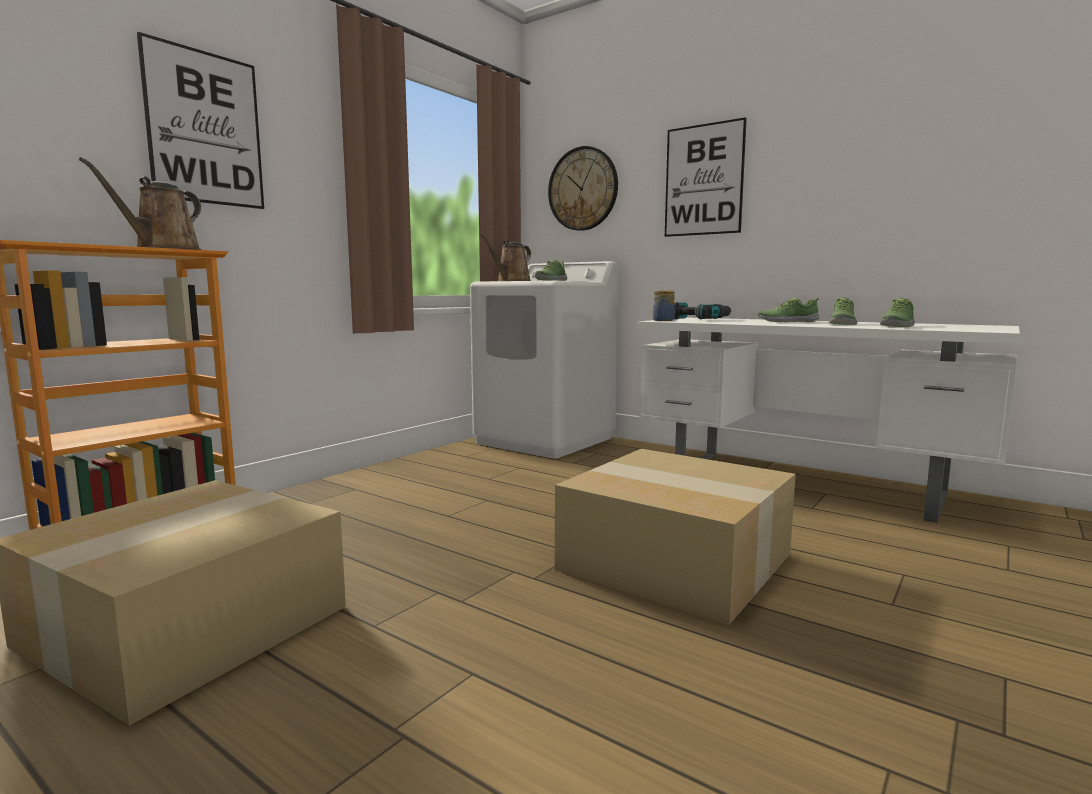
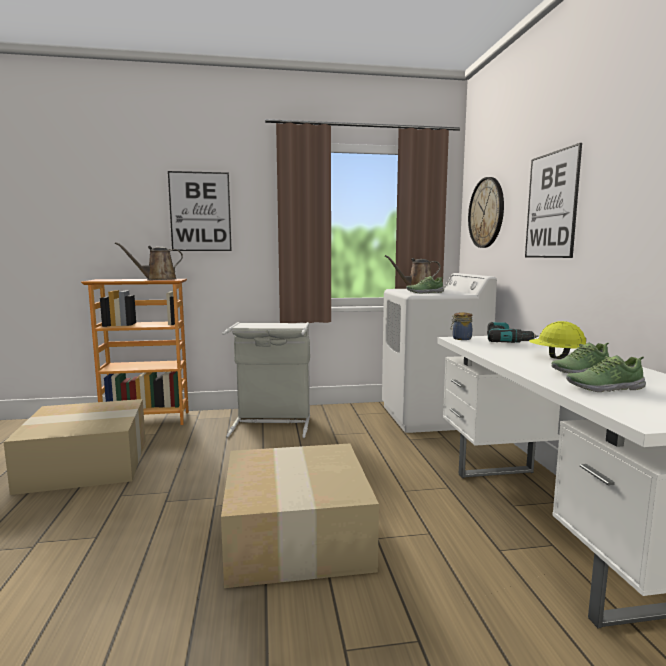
camera: 45 degrees right, 0 degrees up
shoe [757,297,819,322] -> yellow hard hat [529,321,586,359]
none -> grey laundry basket [222,322,310,438]

